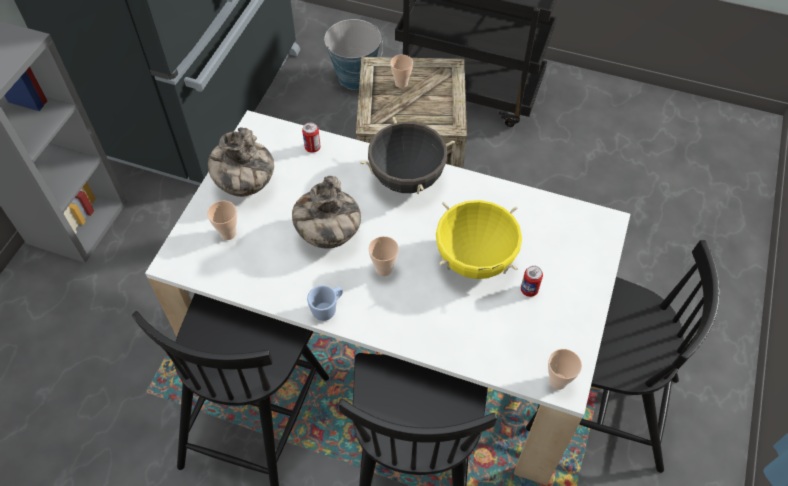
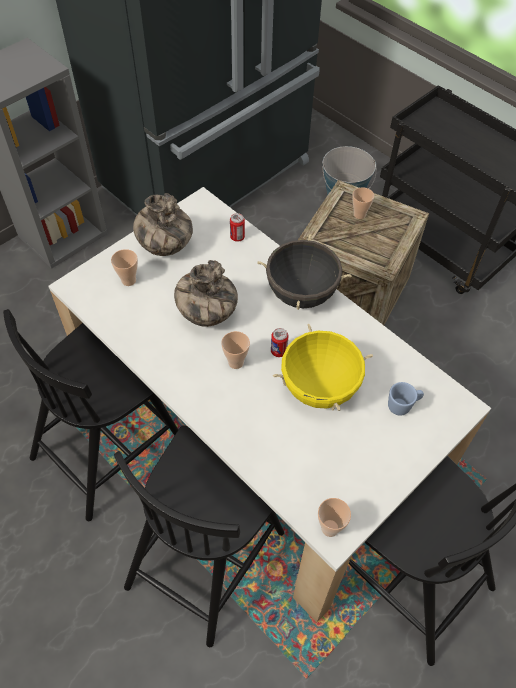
camera: 25 degrees right, 0 degrees up
blue mug [307,285,343,321] -> blue mug moved to [388,382,424,416]
can [521,266,543,297] -> can moved to [271,328,289,357]

